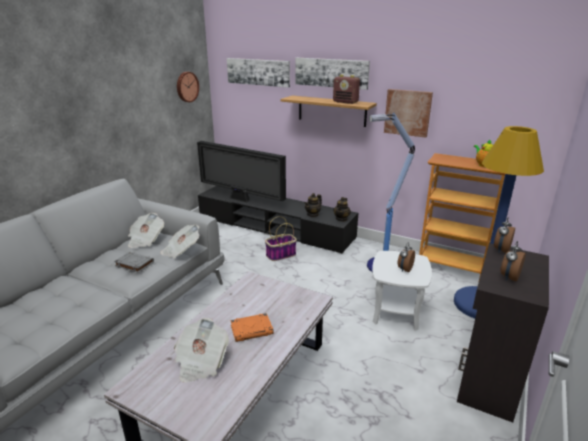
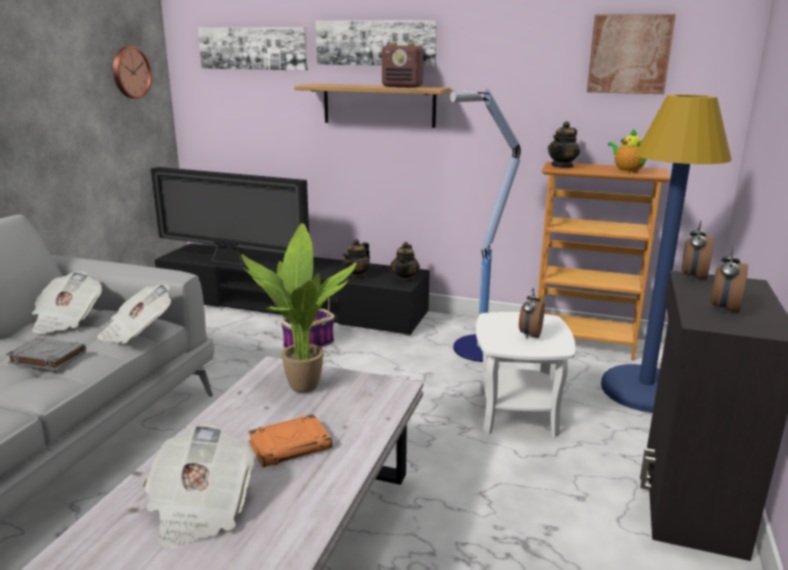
camera: 10 degrees left, 5 degrees down
picture [384,89,433,138] -> picture moved to [587,14,676,94]
none -> potted plant [241,223,356,393]
none -> teapot [548,121,580,168]

